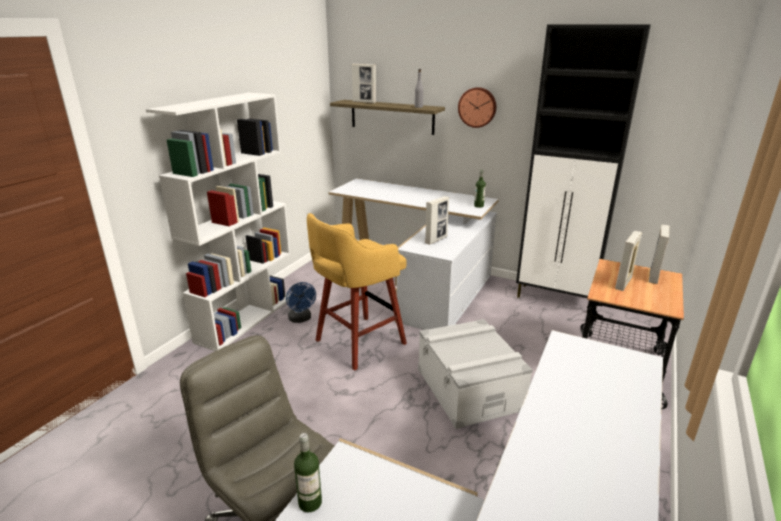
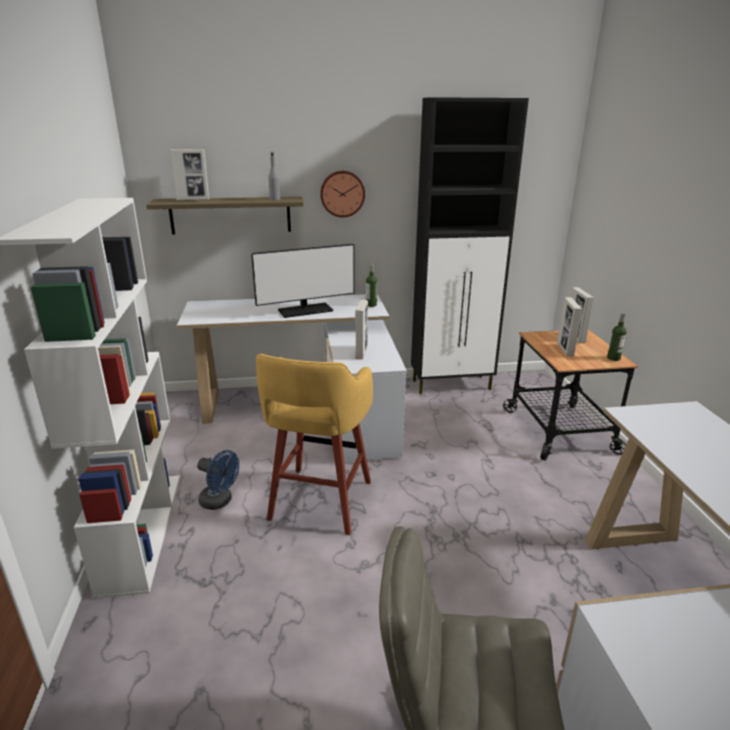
camera: 35 degrees left, 0 degrees up
bottle [294,433,322,512] -> bottle moved to [607,312,627,361]
grey storage box [418,319,533,429] -> none
none -> monitor [251,244,355,318]

